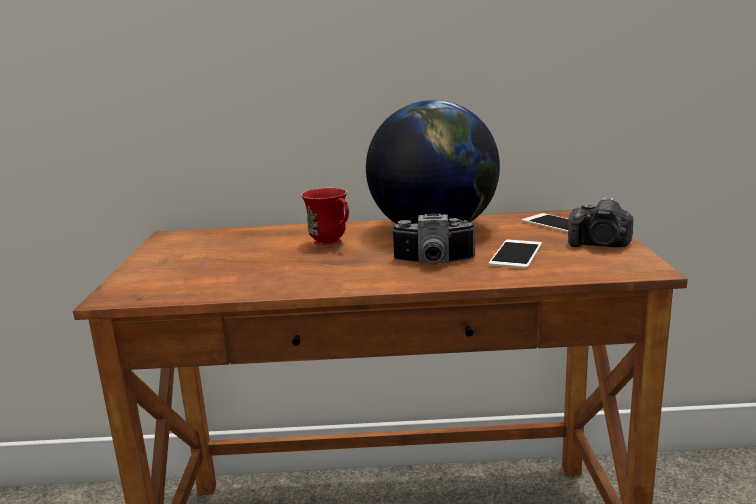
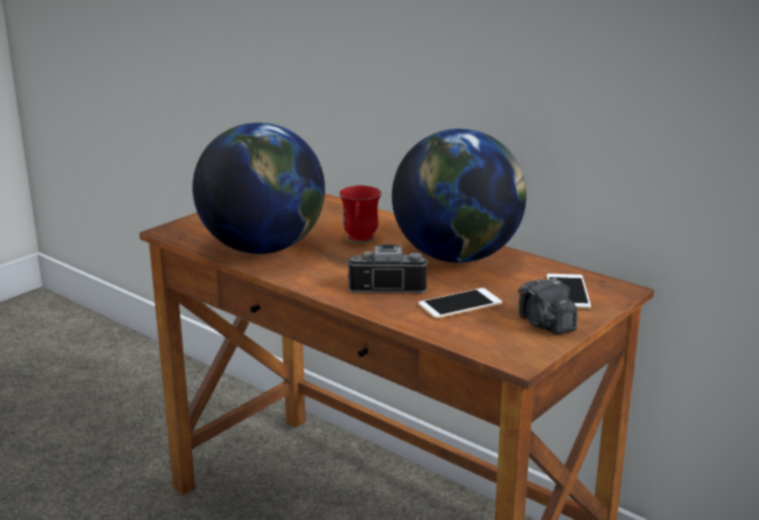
camera: 40 degrees right, 5 degrees up
camera [390,213,477,265] -> camera turned 135 degrees clockwise [347,244,429,294]
none -> globe [192,123,325,254]

